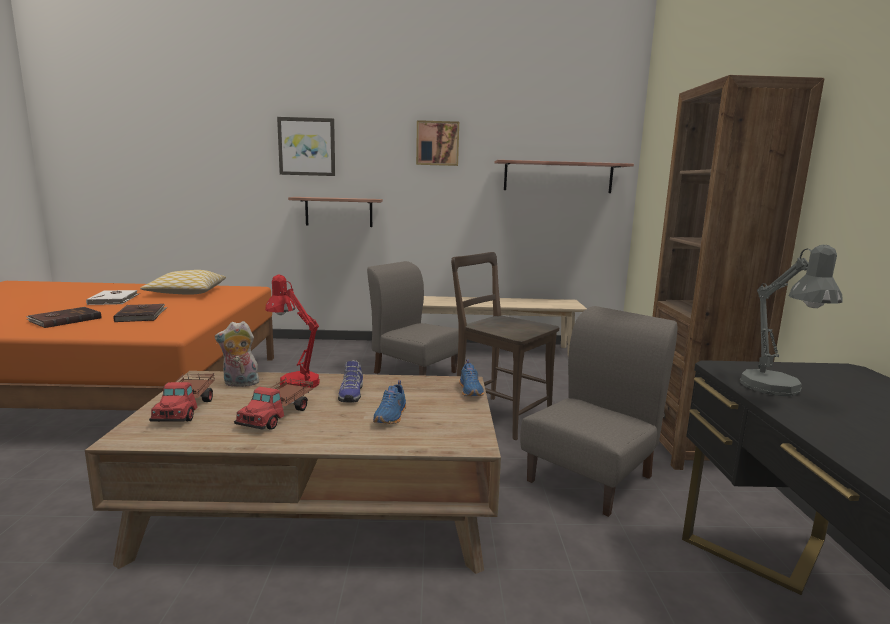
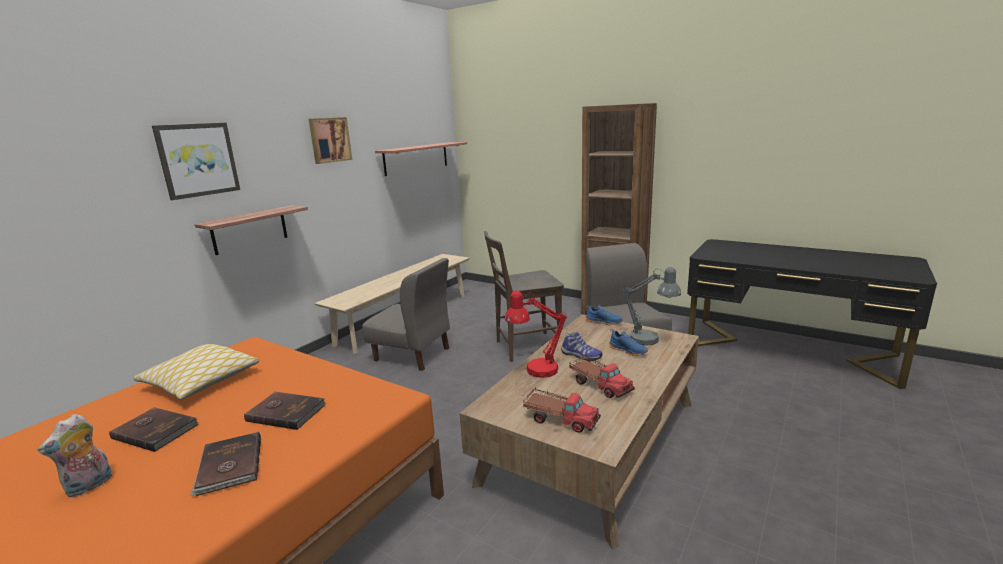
camera: 55 degrees left, 5 degrees up
white book [86,290,140,305] -> brown book [109,407,198,452]
plush toy [215,321,259,387] -> plush toy moved to [38,414,112,497]
grey chair [367,261,459,376] -> grey chair turned 135 degrees counterclockwise [362,258,450,371]
grey table lamp [740,245,842,396] -> grey table lamp moved to [623,267,681,346]

